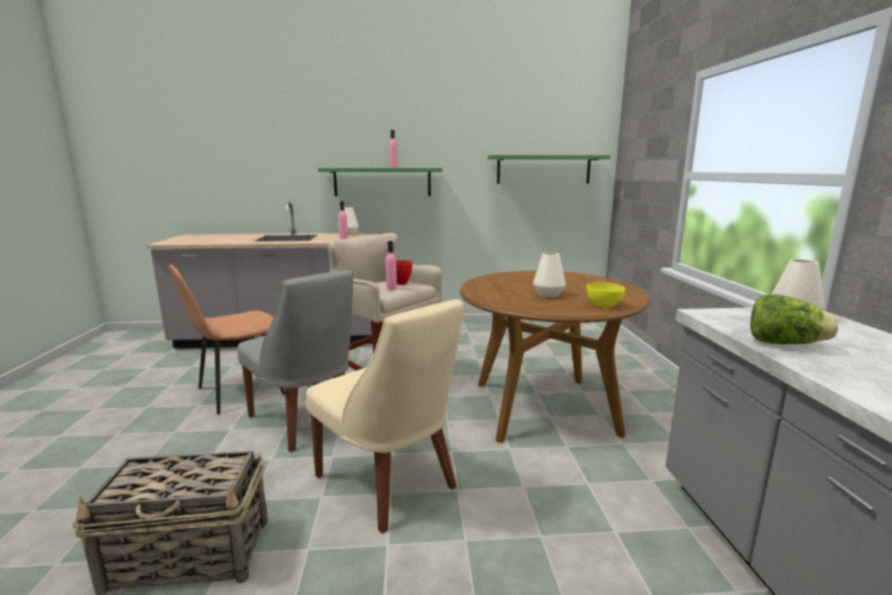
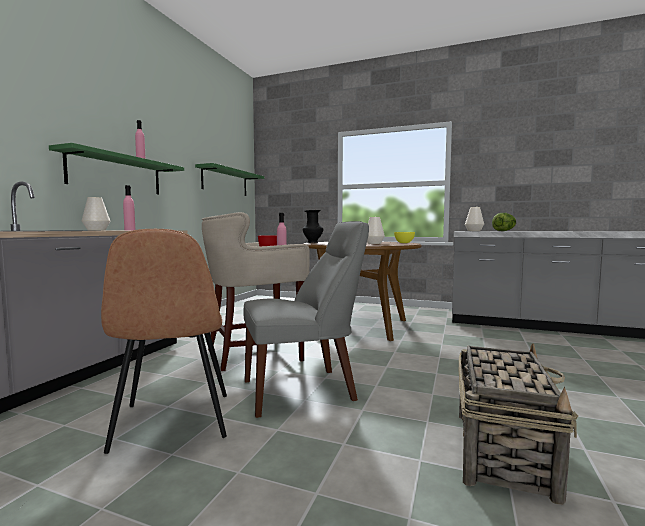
camera: 65 degrees left, 10 degrees down
beige chair [306,299,464,534] -> none
none -> black vase [303,210,323,243]

